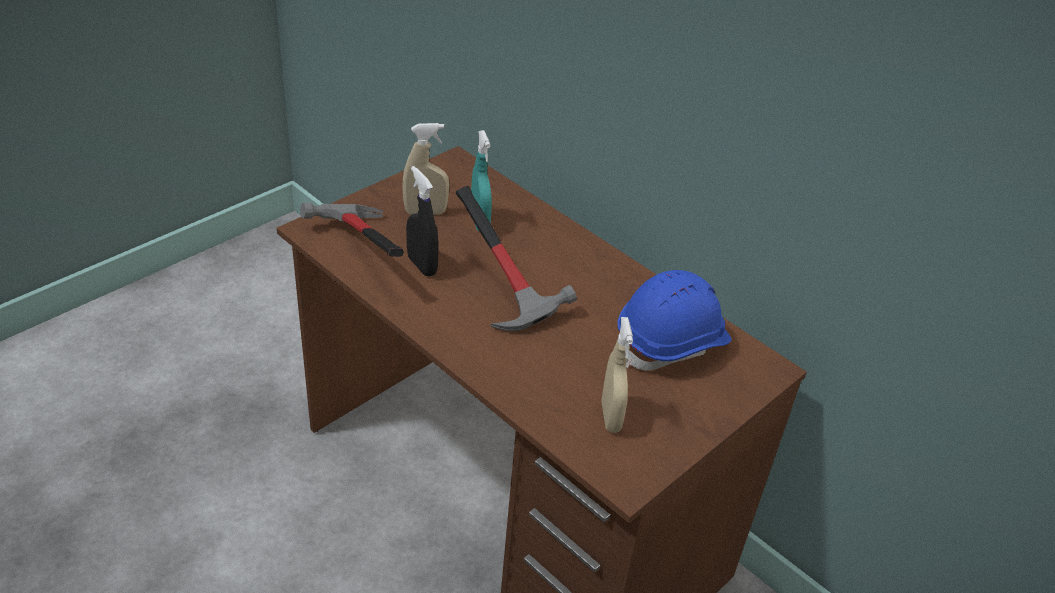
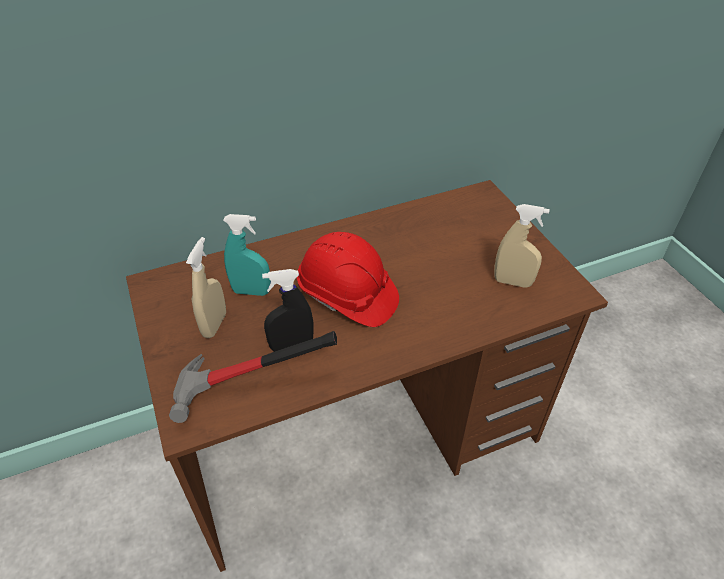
camera: 65 degrees left, 5 degrees up
hammer [456,186,577,331] -> red hard hat [297,232,399,327]
blue hard hat [618,270,732,370] -> none

